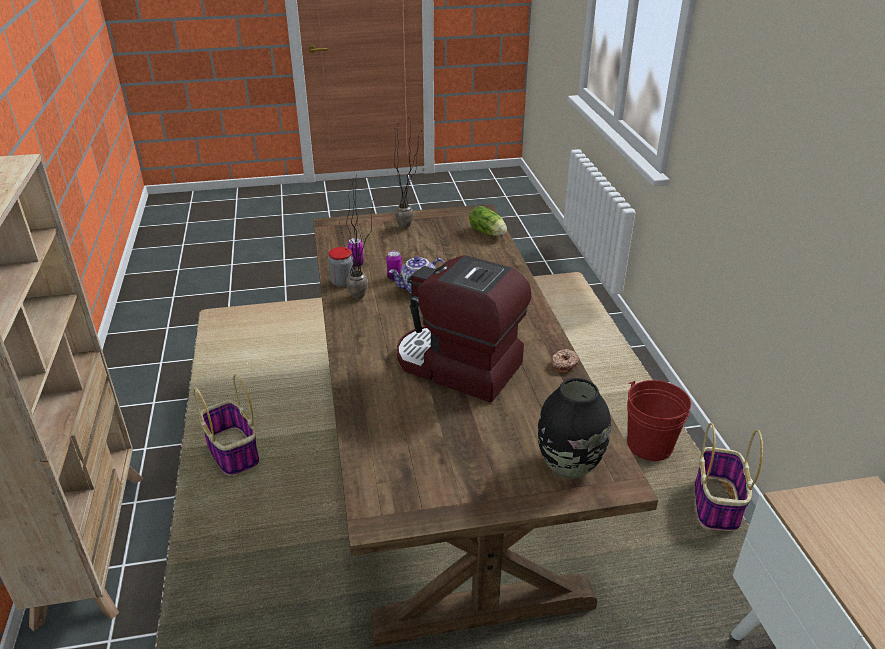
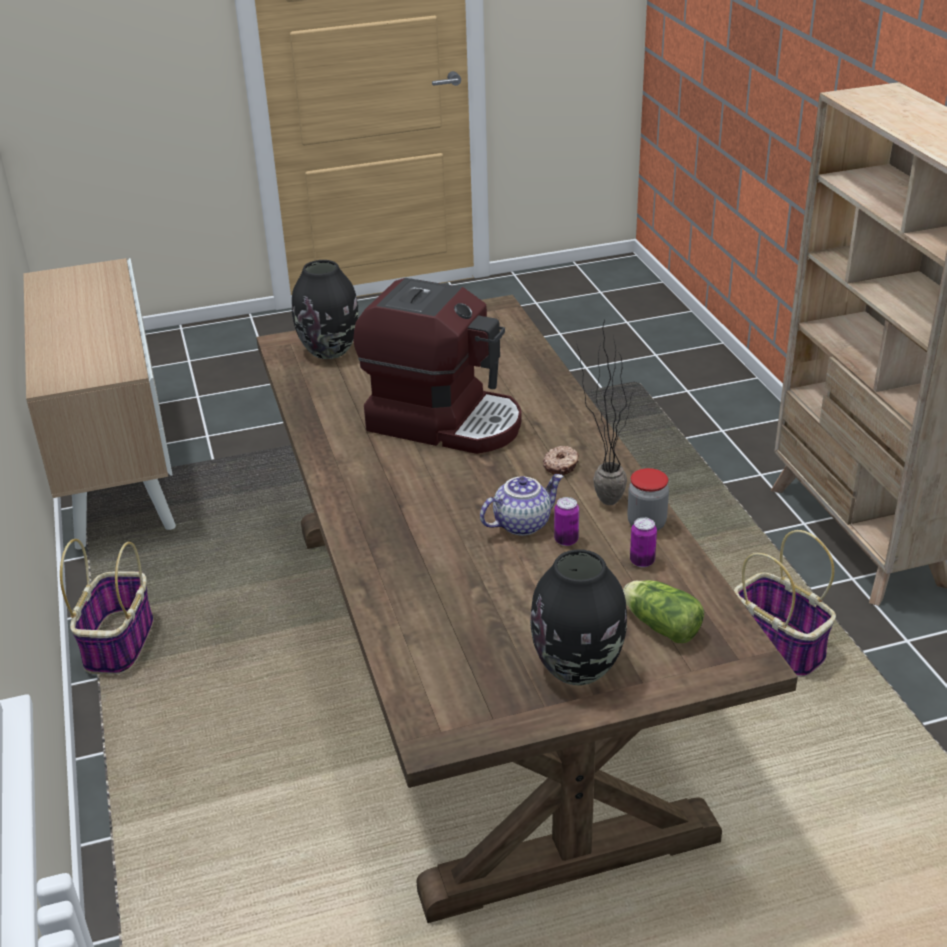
camera: 175 degrees right, 0 degrees up
potted plant [394,117,421,229] -> black vase [530,549,627,685]
lettuce [469,206,507,236] -> lettuce moved to [623,580,704,643]
donut [551,349,579,373] -> donut moved to [543,446,579,475]
red bucket [627,380,691,461] -> none

